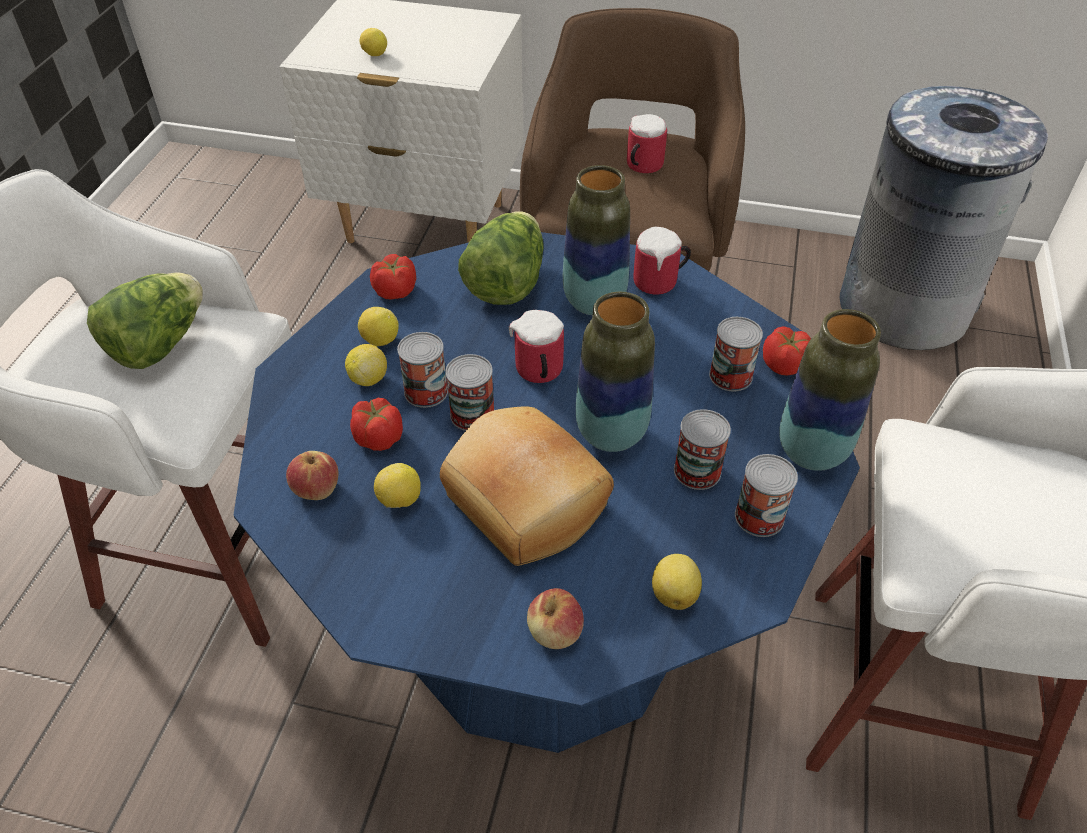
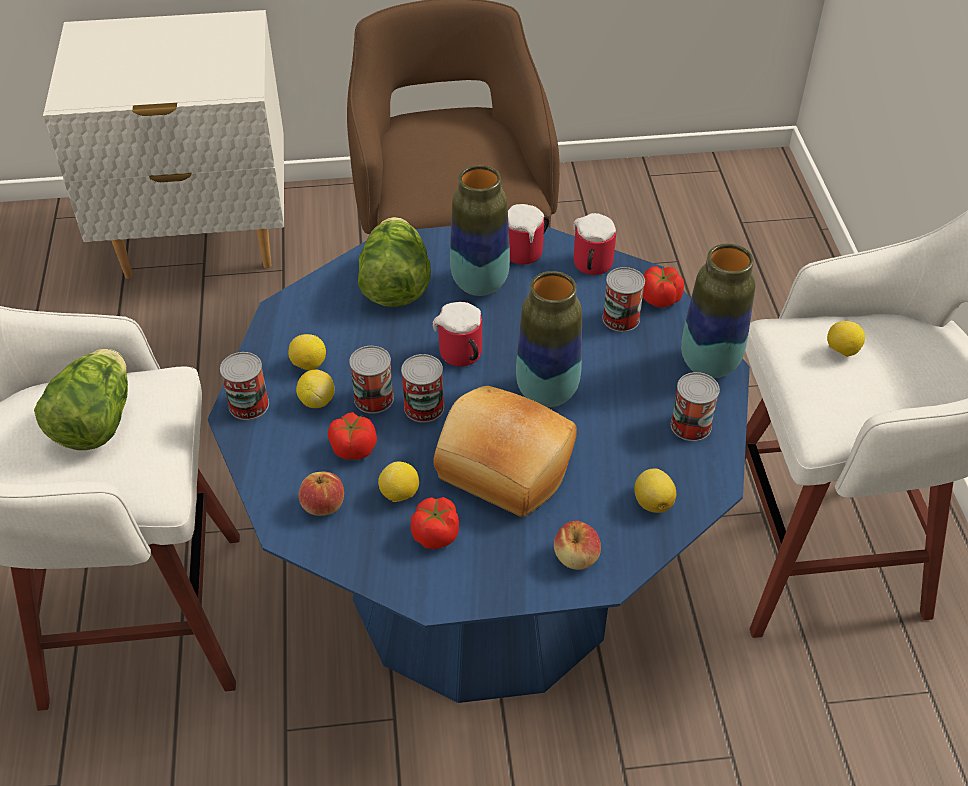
camera: 20 degrees left, 0 degrees up
lemon [360,28,387,56] -> lemon moved to [827,321,865,357]
tomato [370,254,416,300] -> tomato moved to [411,497,459,549]
mug [627,114,667,173] -> mug moved to [573,213,616,275]
can [674,409,731,490] -> can moved to [220,352,269,420]
grey trash can [840,86,1048,350] -> none

